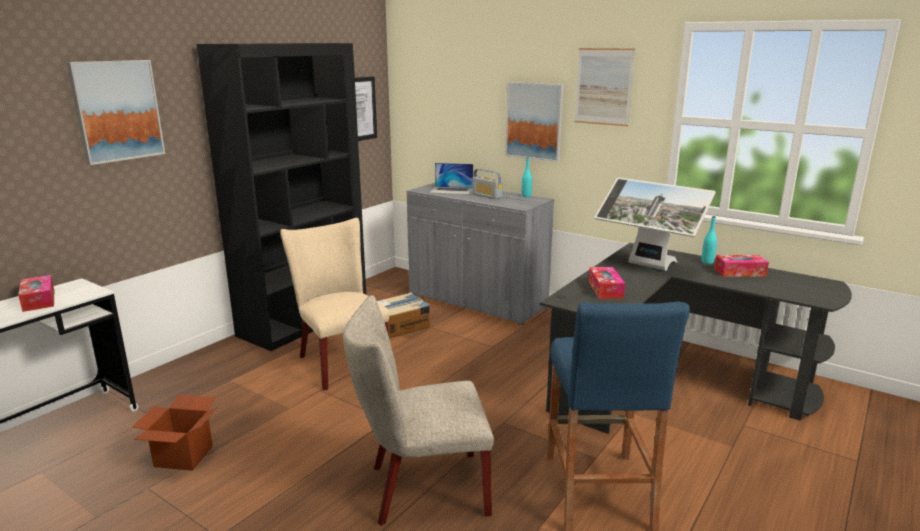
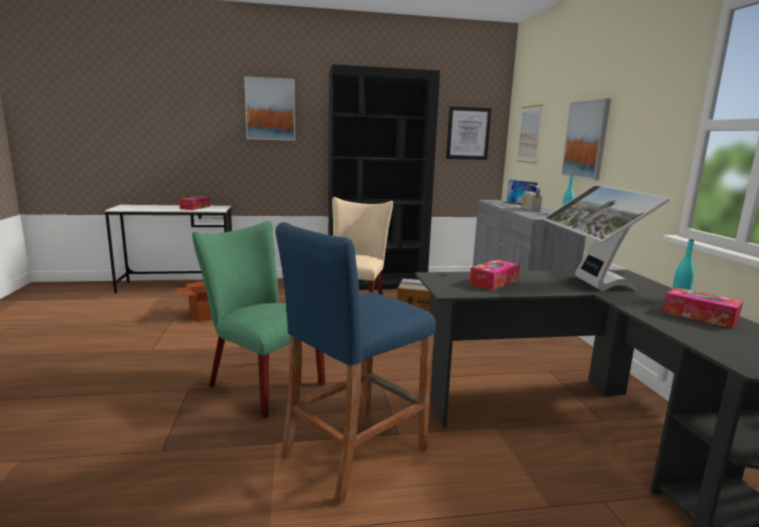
camera: 45 degrees right, 5 degrees down
beige chair [343,295,494,526] -> green chair [192,221,325,419]
picture [574,48,636,126] -> picture moved to [516,105,543,164]

